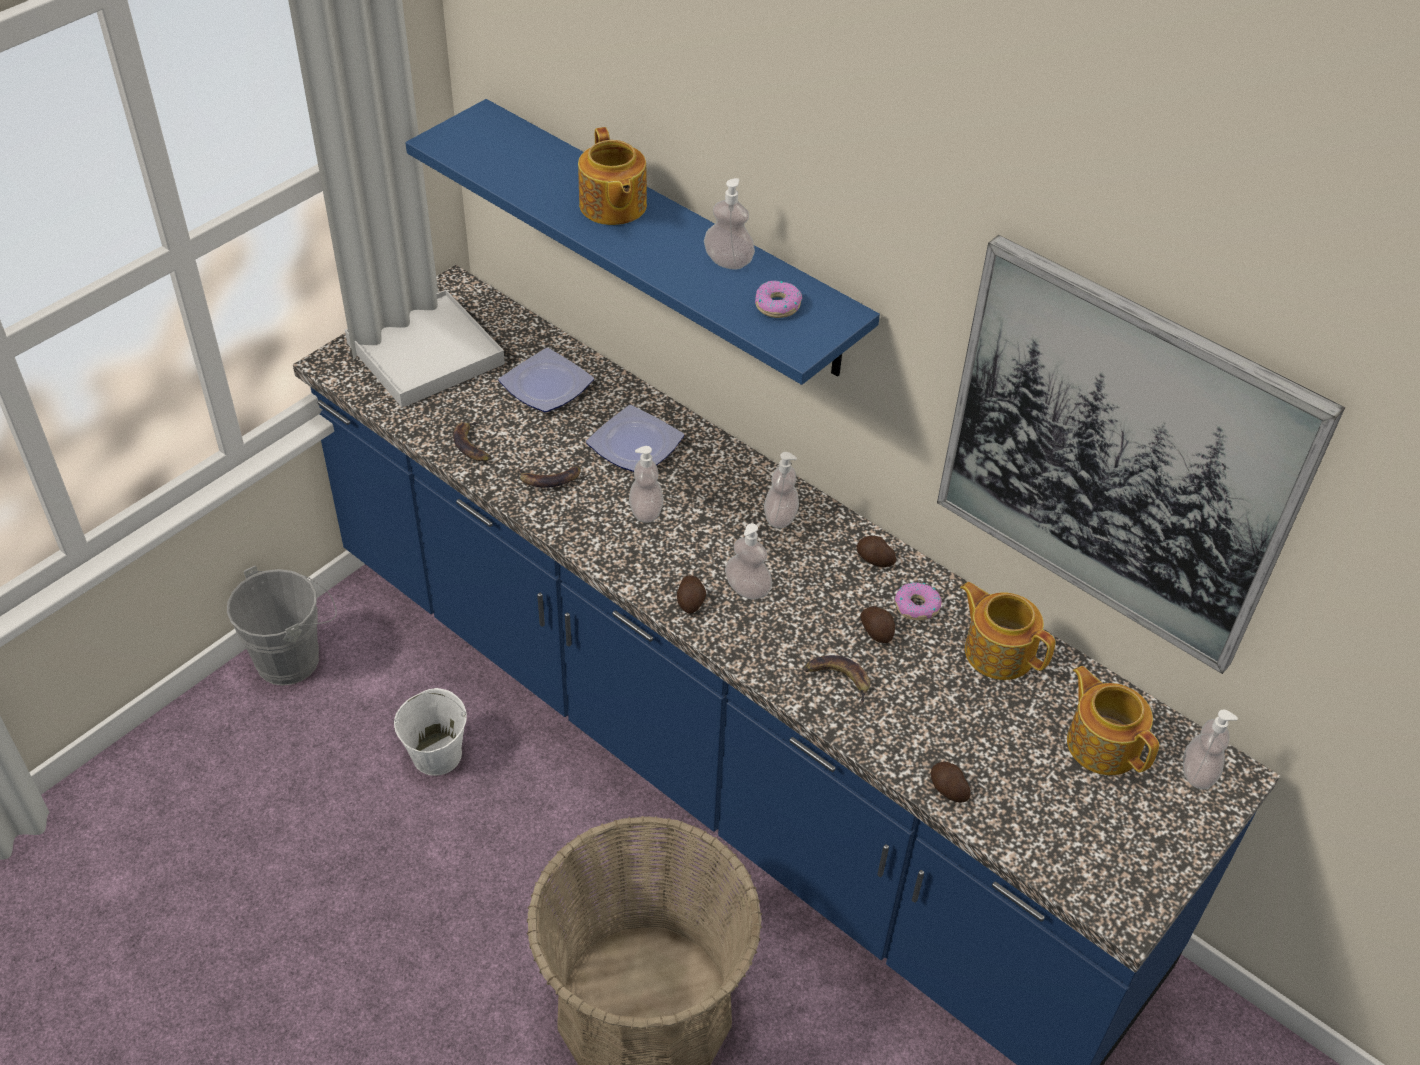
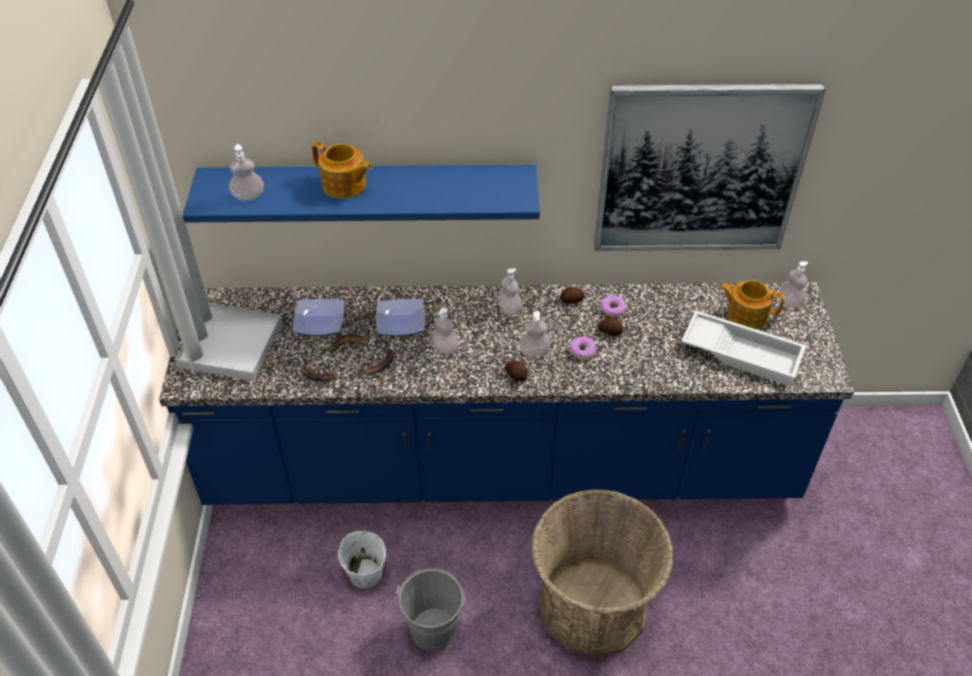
camera: 40 degrees left, 0 degrees up
grey bucket [227,566,337,686] -> grey bucket moved to [396,569,467,651]
soap dispenser [704,178,755,270] -> soap dispenser moved to [229,144,264,201]
donut [755,280,802,318] -> donut moved to [569,337,596,360]
banana [804,655,870,706] -> banana moved to [330,334,371,353]
potato [931,762,971,803] -> none
teapot [960,582,1055,680] -> none
none -> white tray [681,310,806,386]

